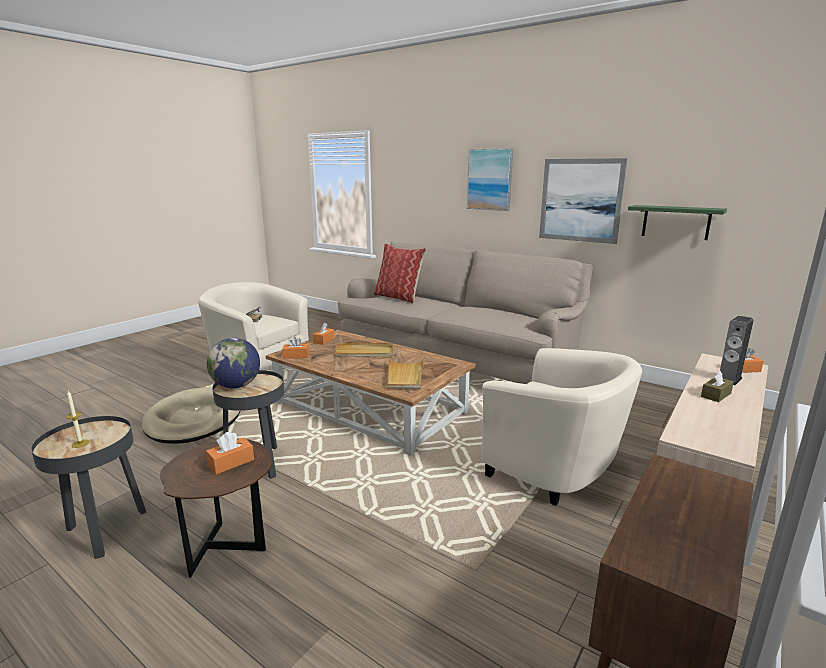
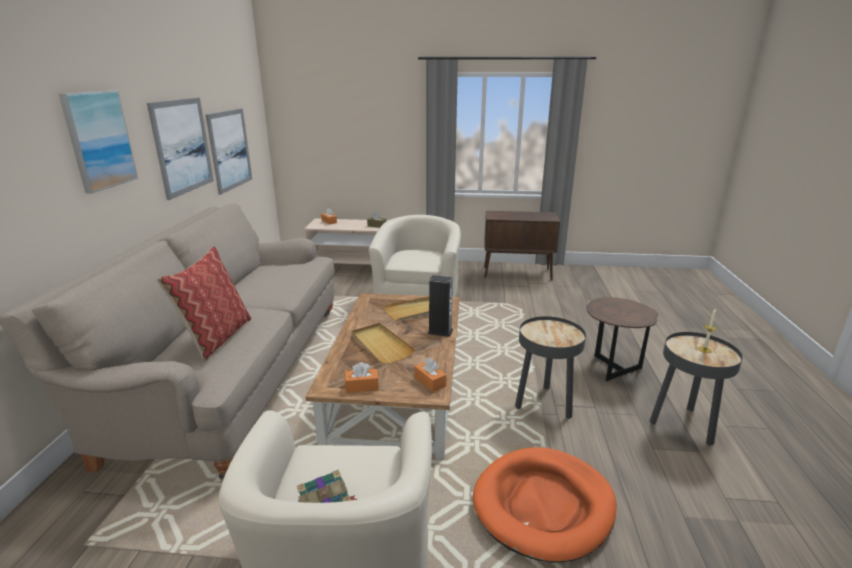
camera: 120 degrees left, 5 degrees up
beige dog bed [142,387,240,444] -> orange dog bed [473,447,617,563]
orange tissue box [206,432,254,474] -> none
globe [207,338,260,388] -> none
green shelf [628,205,727,240] -> picture [206,108,252,195]
speaker [720,316,754,385] -> speaker moved to [427,275,453,337]

